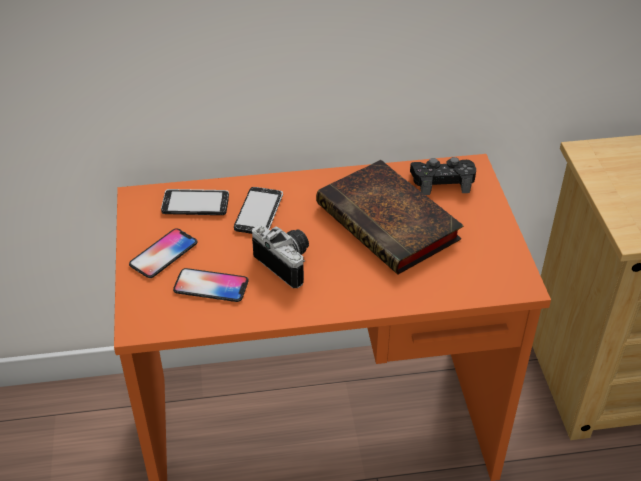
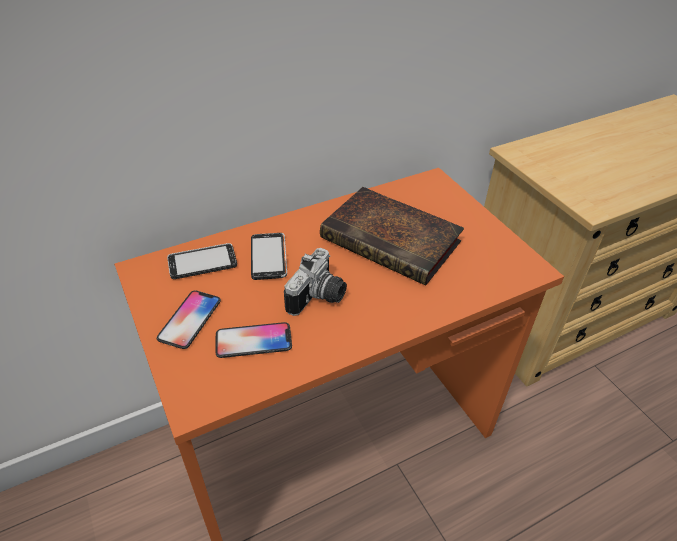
camera: 20 degrees left, 0 degrees up
camera [252,225,309,288] -> camera turned 90 degrees clockwise [284,248,347,316]
black game controller [410,157,476,195] -> none

